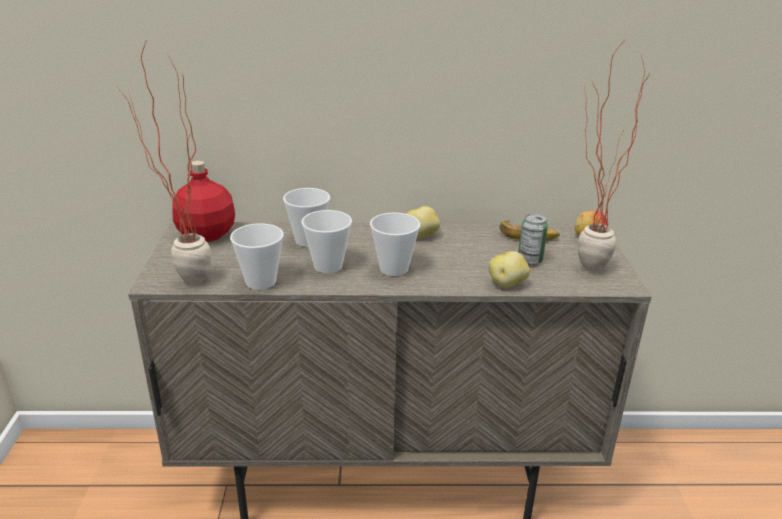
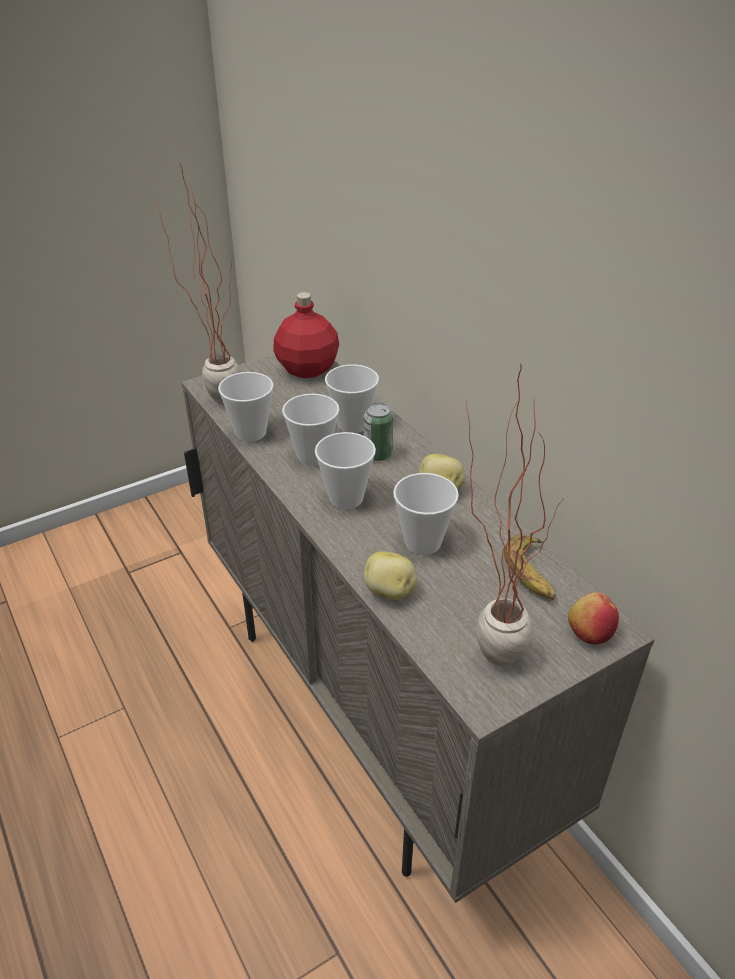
camera: 60 degrees right, 10 degrees up
can [518,214,548,265] -> can moved to [364,403,393,461]
none -> cup [393,473,459,555]

